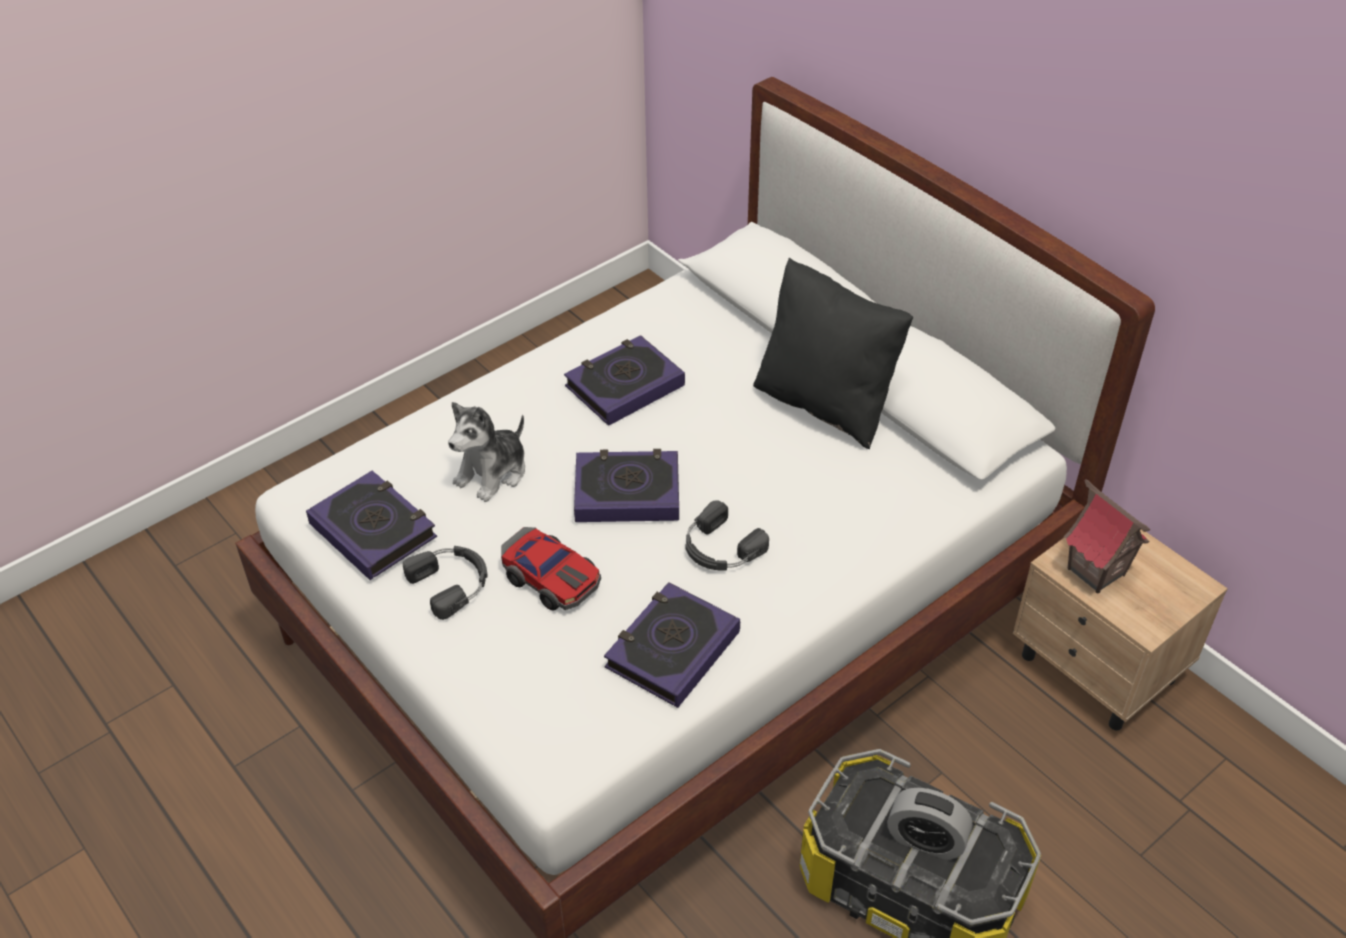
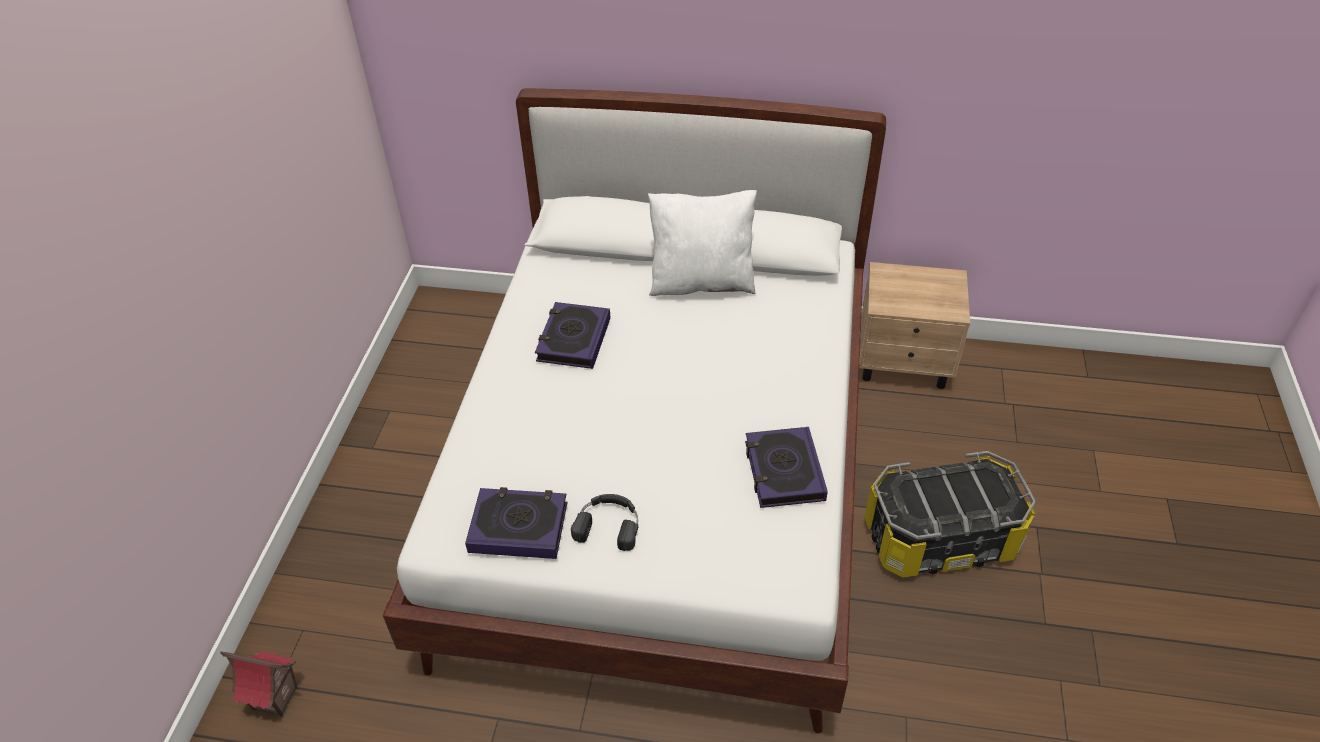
camera: 40 degrees left, 0 degrees up
plush toy [448,402,525,502] -> none
toy car [501,527,601,610] -> none
book [574,449,679,522] -> none
black headphones [685,500,769,571] -> none
black pillow [753,258,913,449] -> white pillow [648,190,757,296]
alarm clock [887,788,972,860] -> none
toy house [1064,479,1150,593] -> toy house moved to [220,651,298,717]

